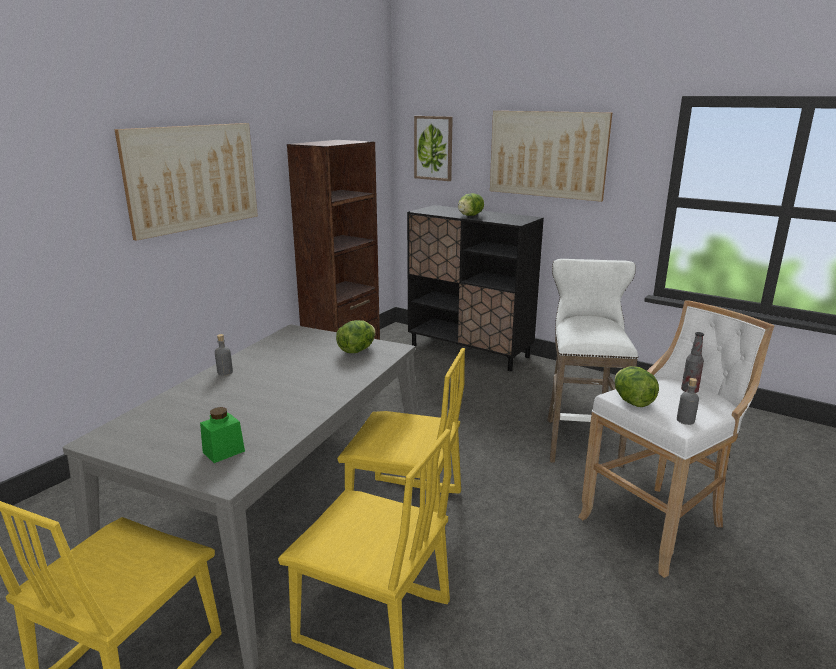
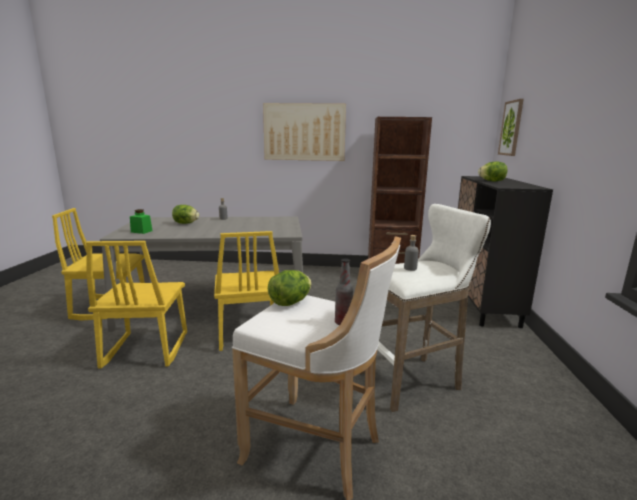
camera: 60 degrees right, 5 degrees down
lettuce [336,320,376,353] -> lettuce moved to [172,205,199,224]
picture [490,111,612,202] -> none
grey bottle [677,378,699,425] -> grey bottle moved to [404,235,419,271]

